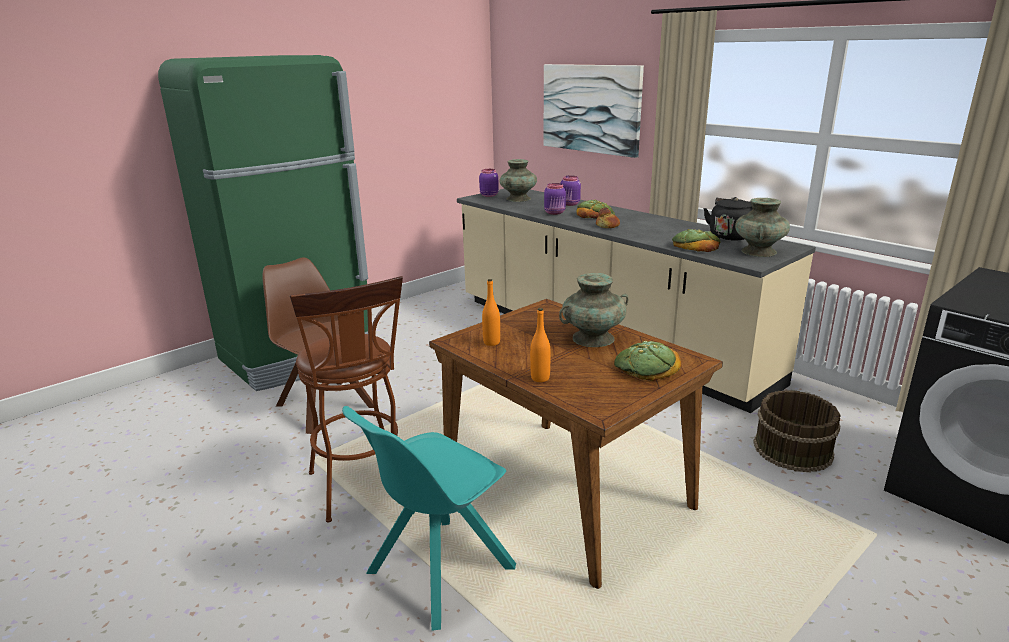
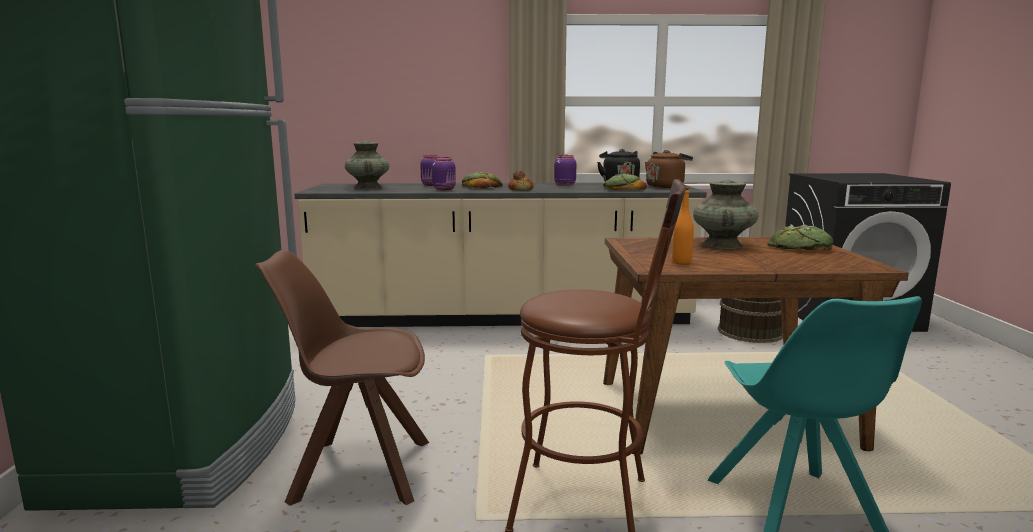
camera: 50 degrees left, 10 degrees down
purple jar [479,169,499,197] -> purple jar moved to [554,155,576,186]
orange bottle [530,308,550,382] -> none
picture [544,64,644,158] -> none
turquoise vase [735,198,790,257] -> brown kettle [645,150,693,188]

